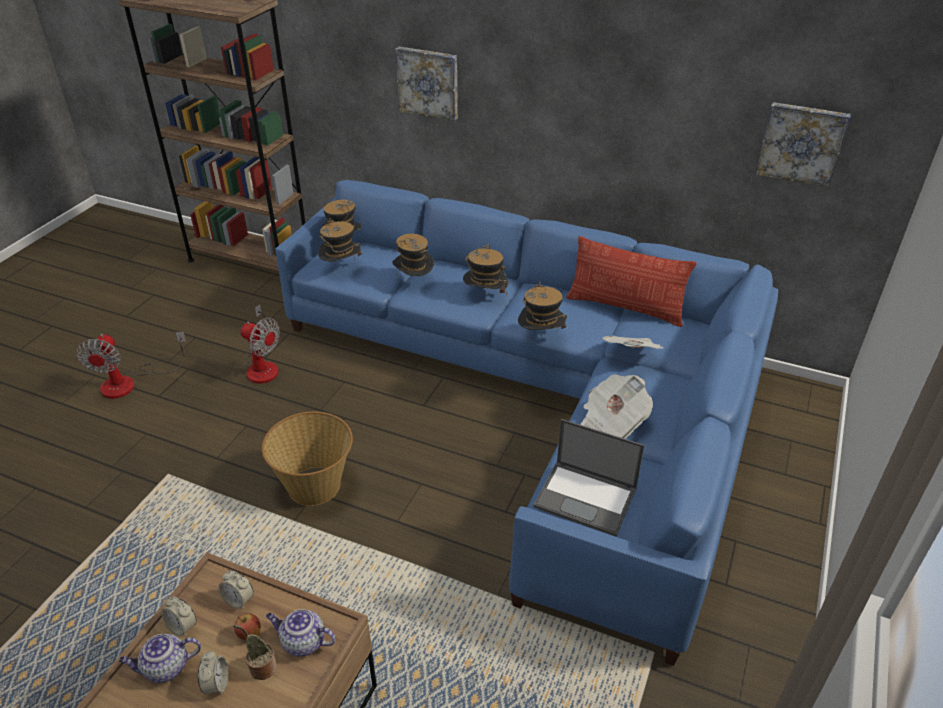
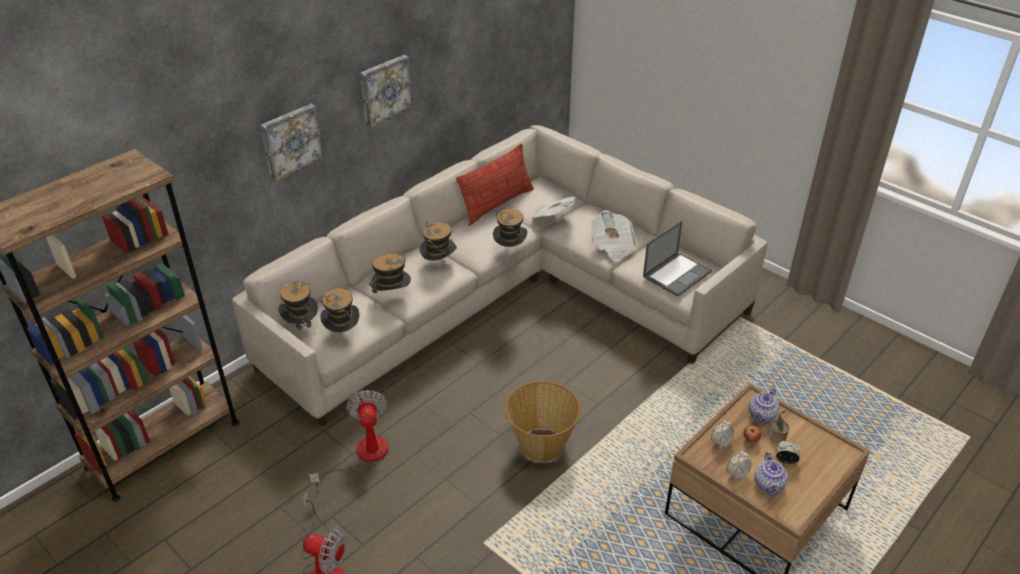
camera: 70 degrees left, 0 degrees up
fan [240,304,280,383] -> fan turned 60 degrees counterclockwise [309,390,388,487]
blue sofa [276,180,778,666] -> beige sofa [232,125,767,426]
picture [755,102,851,187] -> picture moved to [360,55,412,128]

